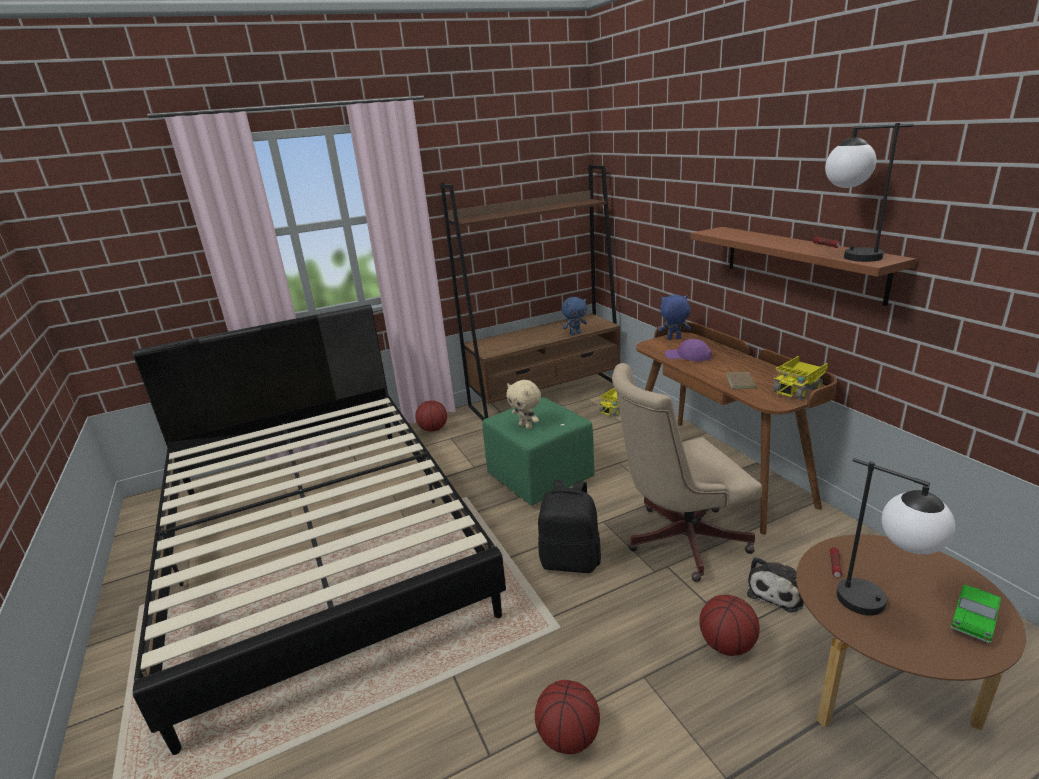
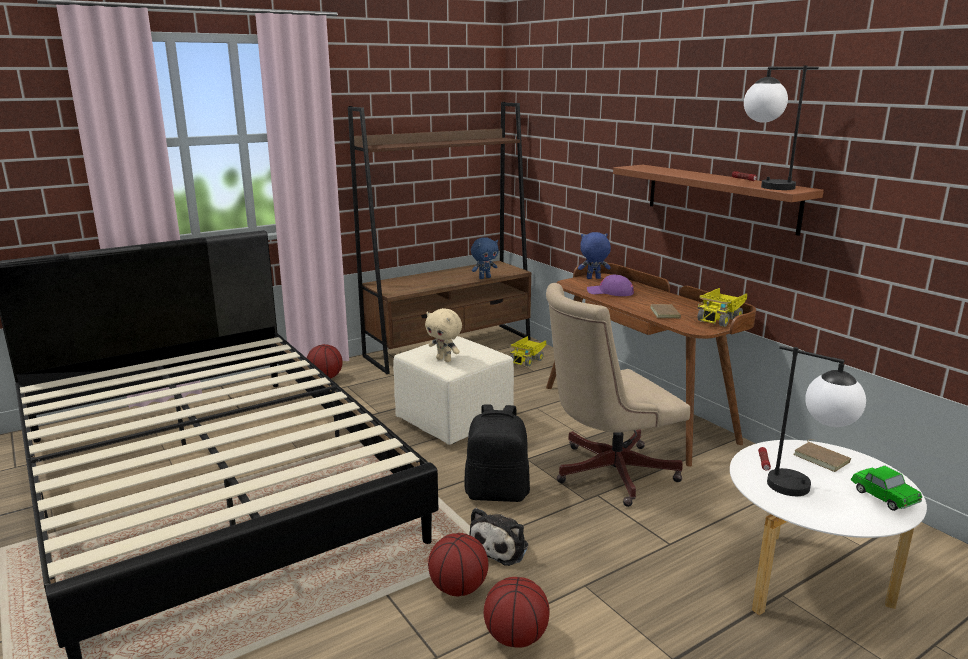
camera: 10 degrees left, 5 degrees down
green ottoman [482,397,594,506] -> beige ottoman [393,336,514,445]
basketball [699,594,760,656] -> basketball moved to [428,533,488,596]
plush toy [747,557,804,613] -> plush toy moved to [469,508,528,566]
brown coffee table [796,534,1026,731] -> white coffee table [730,440,927,615]
toy car [951,584,1001,643] -> toy car turned 60 degrees counterclockwise [851,466,922,511]
none -> brown book [793,439,851,472]

